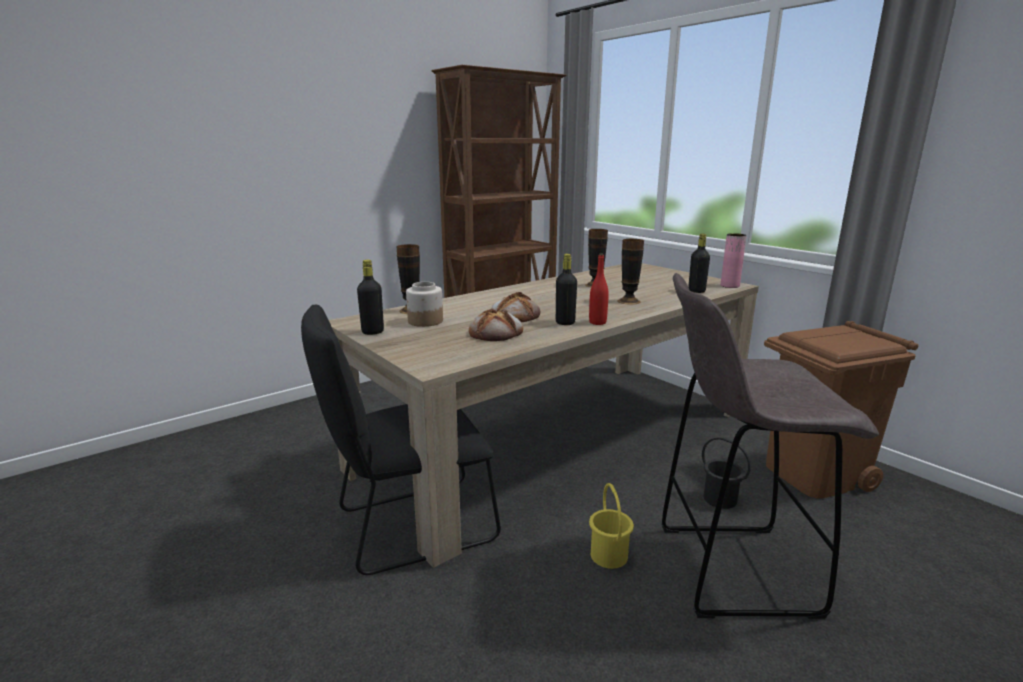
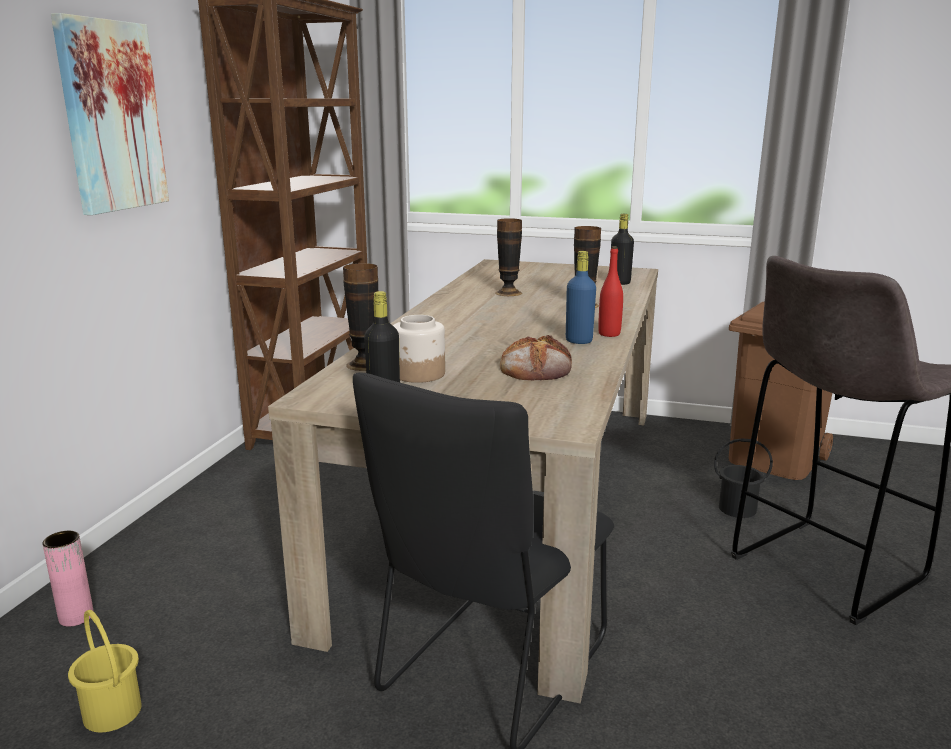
camera: 35 degrees left, 0 degrees up
bread [491,292,540,322] -> none
black bottle [556,254,577,325] -> blue bottle [566,251,596,344]
yellow bucket [589,483,634,569] -> yellow bucket moved to [68,610,142,732]
pink vase [721,233,747,288] -> pink vase moved to [42,531,94,627]
none -> picture [51,13,169,215]

